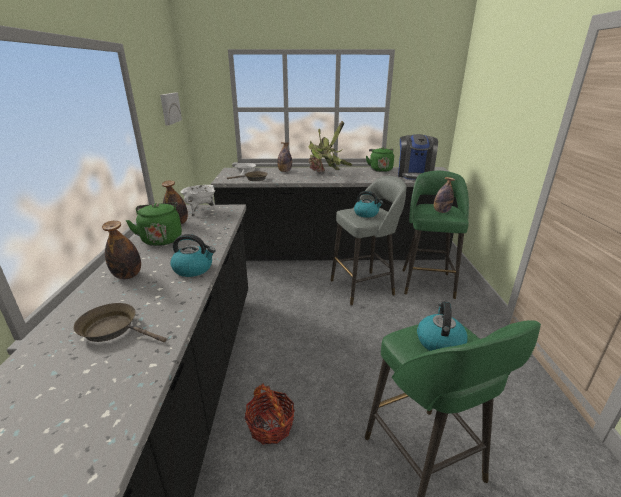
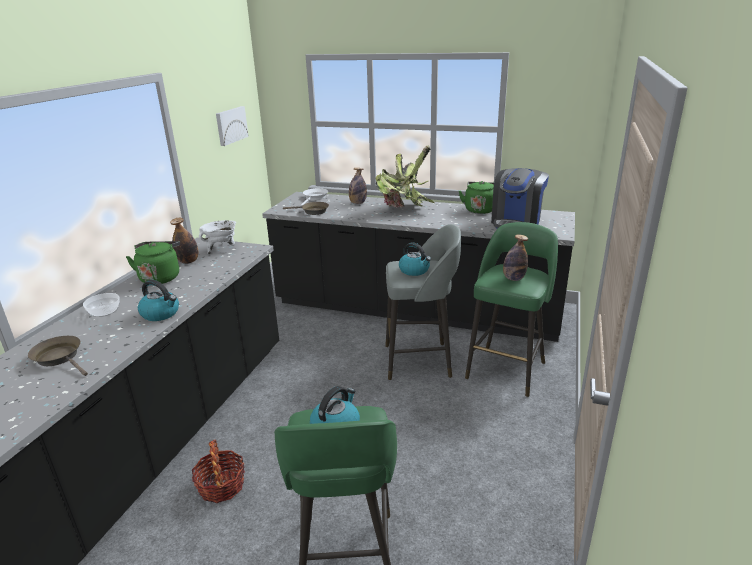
camera: 20 degrees right, 0 degrees up
bottle [102,221,141,279] -> bowl [83,293,120,317]

